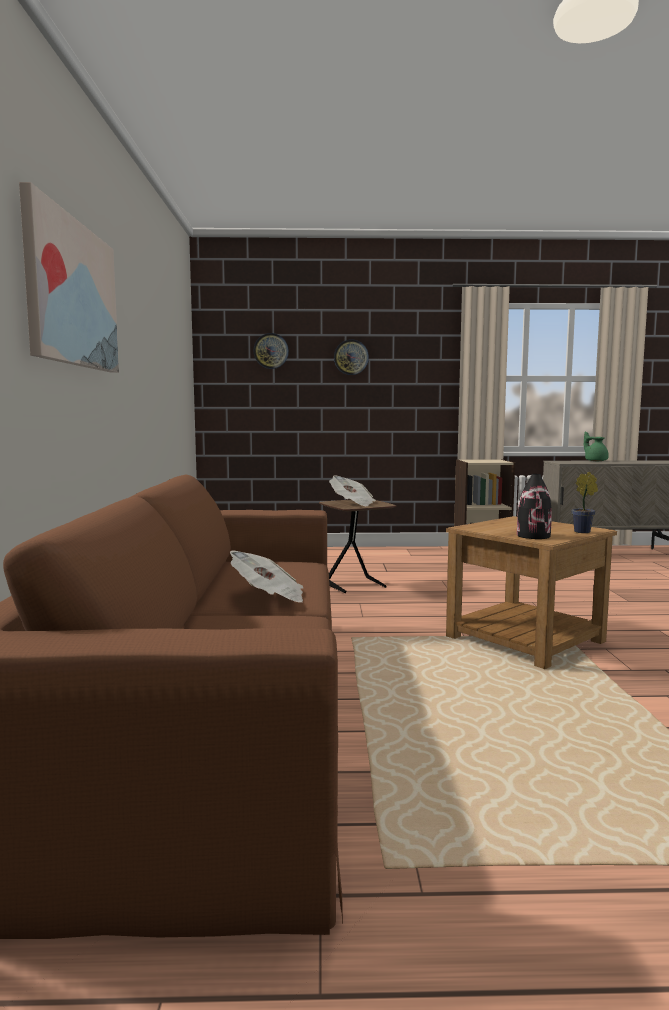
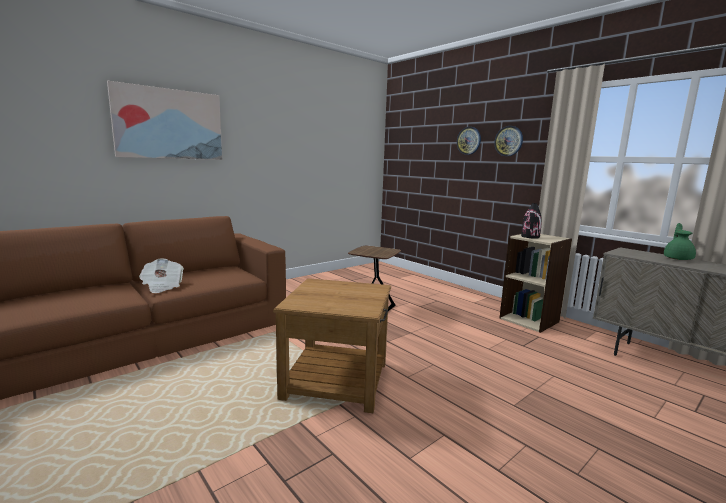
camera: 50 degrees right, 5 degrees up
wall clock [254,333,289,369] -> wall clock moved to [494,126,523,156]
newspaper [329,476,376,506] -> none
black vase [517,474,551,539] -> black vase moved to [521,203,542,239]
potted plant [572,472,598,533] -> none

